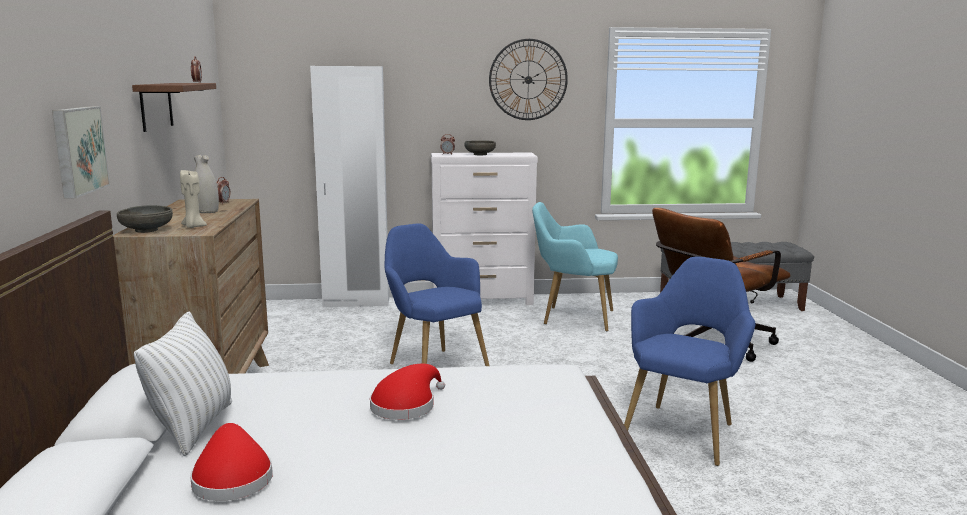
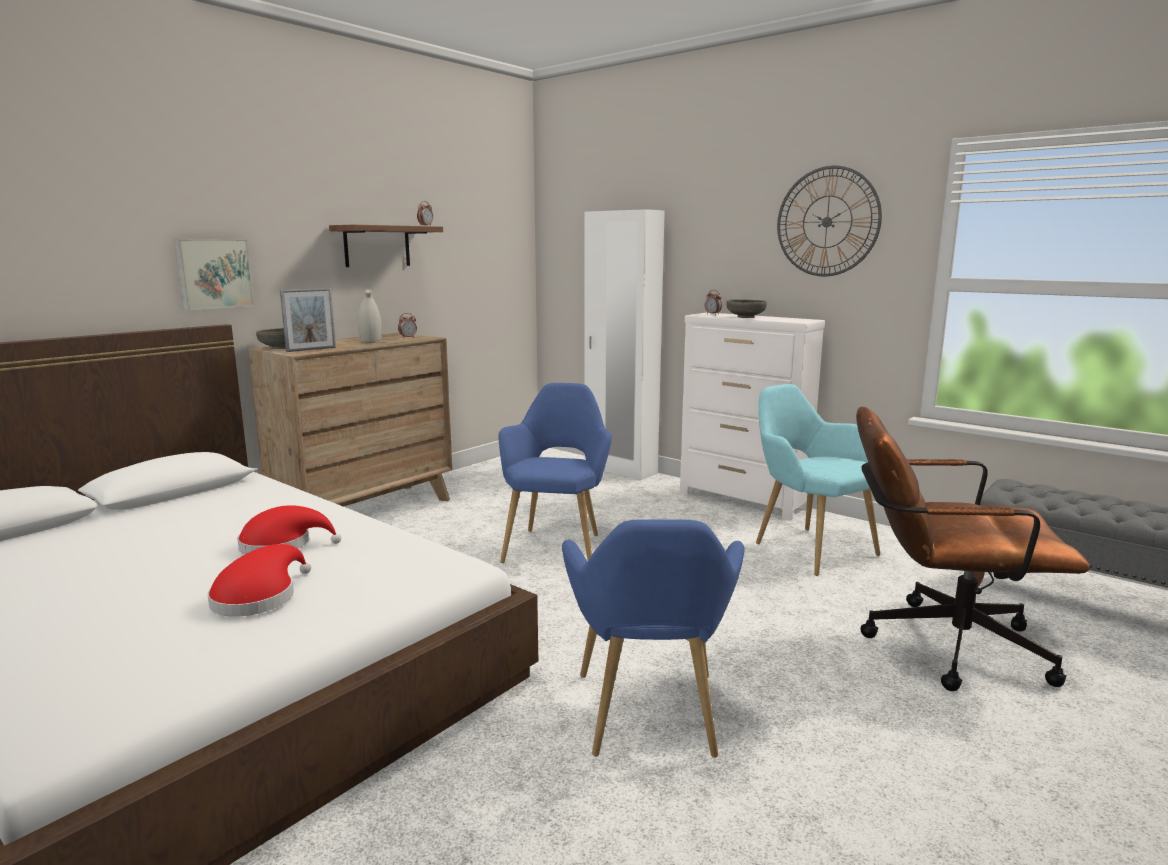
camera: 45 degrees right, 0 degrees up
white pillow [134,312,232,456] -> none
beige candle [180,170,207,228] -> picture frame [280,288,336,352]
red hat [190,423,273,501] -> red hat moved to [208,544,311,617]
blue armchair [624,256,755,466] -> blue armchair turned 105 degrees clockwise [562,519,745,758]

